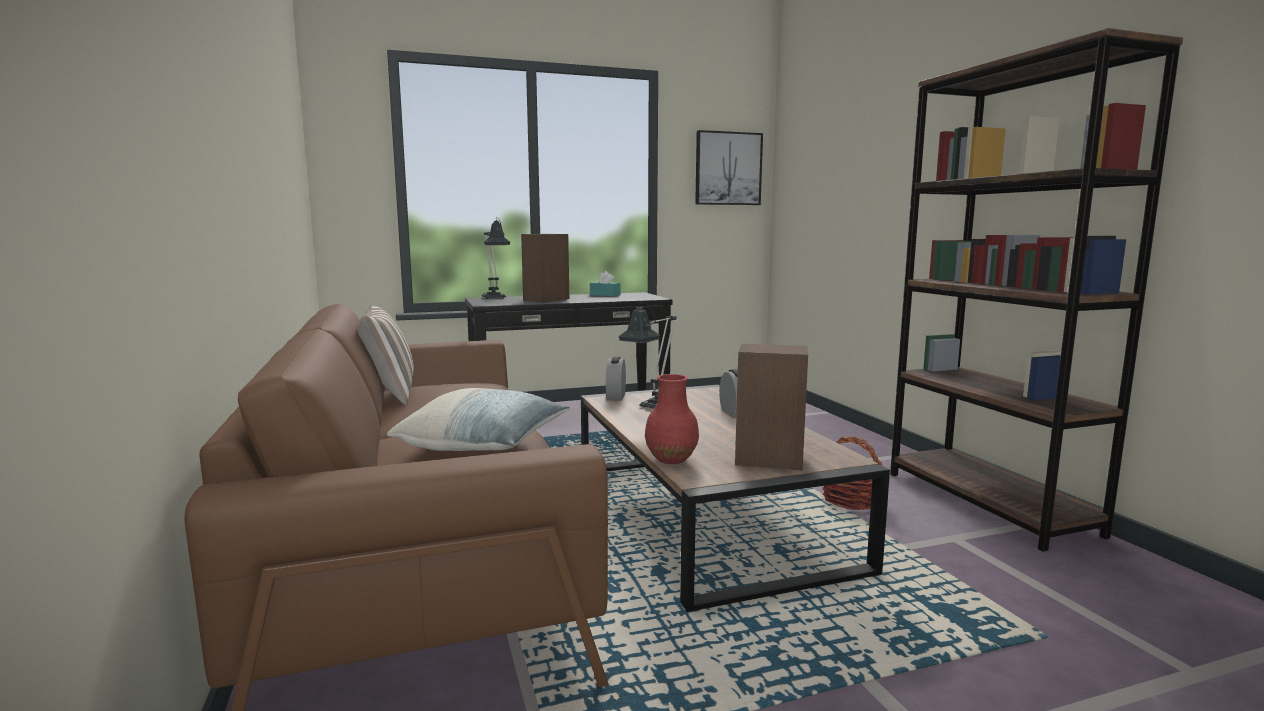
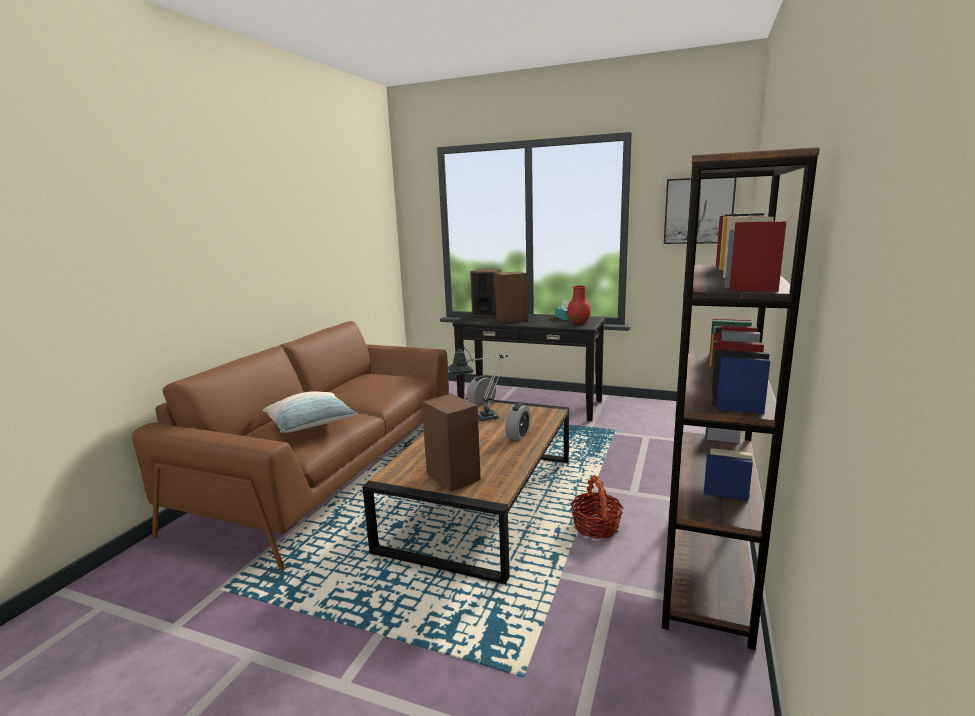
camera: 40 degrees right, 5 degrees up
pillow [358,305,414,406] -> none
table lamp [482,217,510,299] -> speaker [470,269,501,317]
red vase [645,374,699,464] -> red vase moved to [567,286,591,324]

